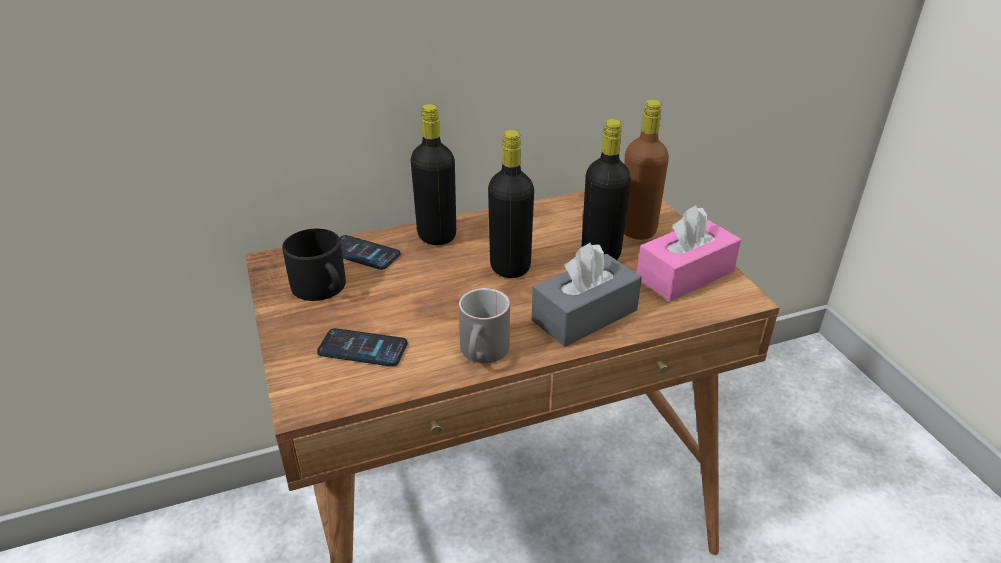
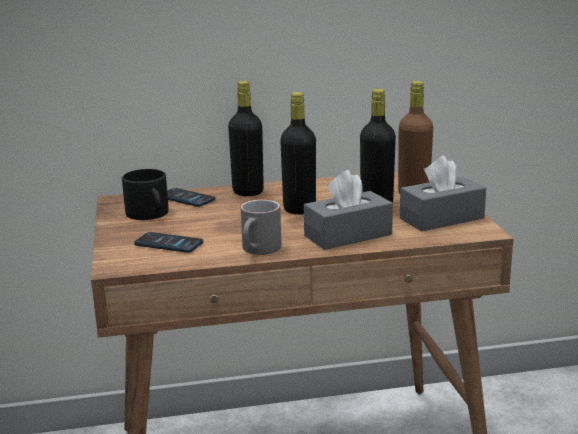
camera: 10 degrees right, 15 degrees down
pink tissue box [637,205,741,302] -> grey tissue box [400,156,486,231]

